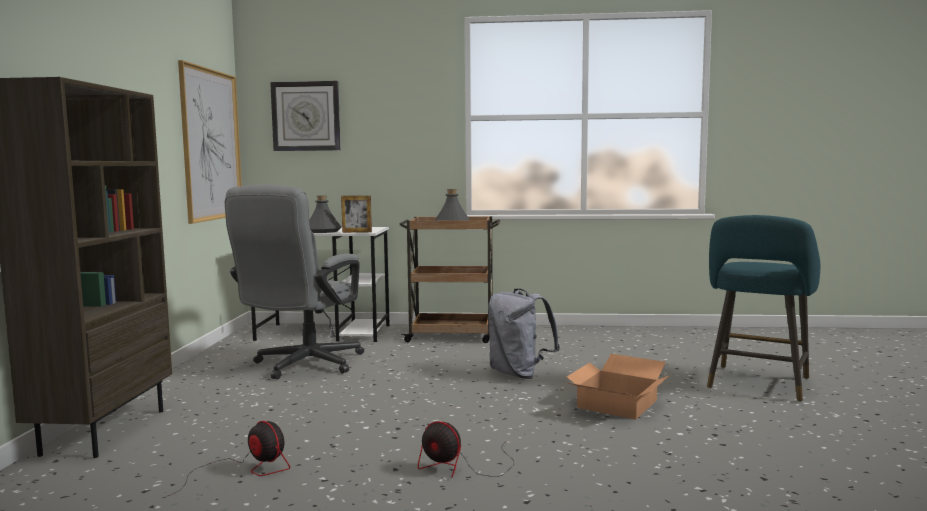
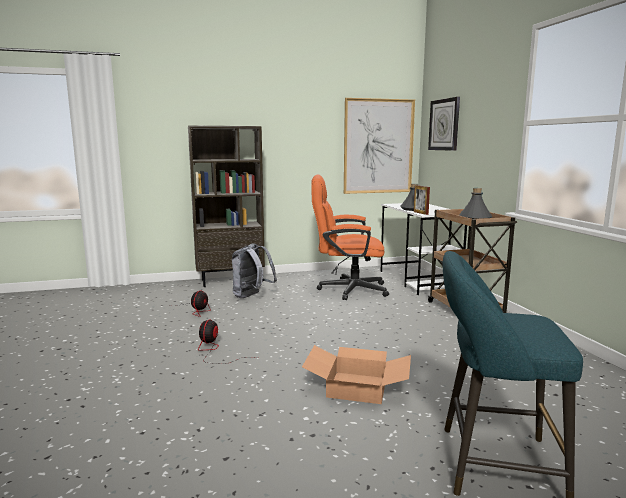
camera: 70 degrees right, 5 degrees up
grey office chair [225,185,364,380] -> orange office chair [312,174,389,300]
grey backpack [488,288,560,379] -> grey backpack moved to [232,243,277,298]

